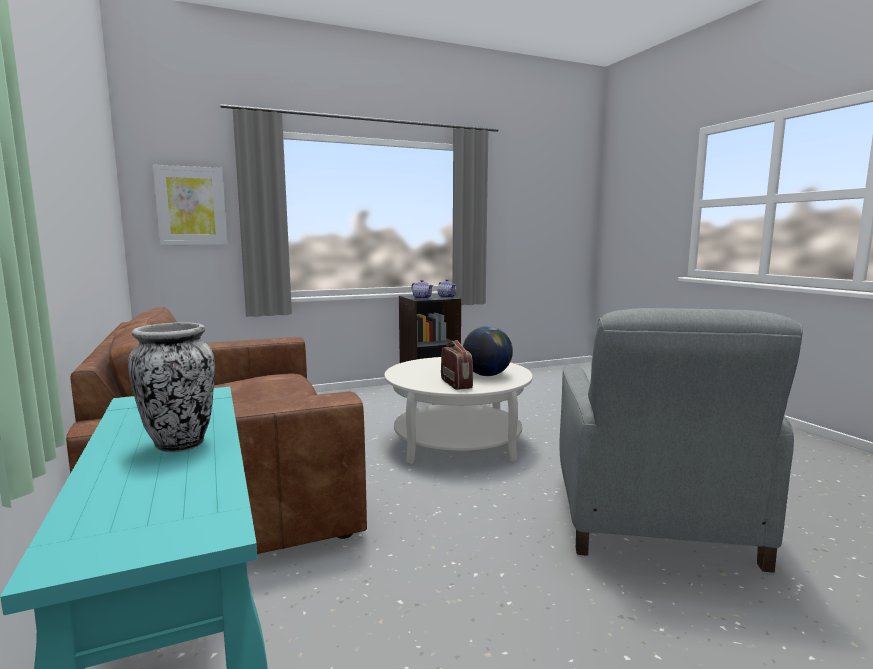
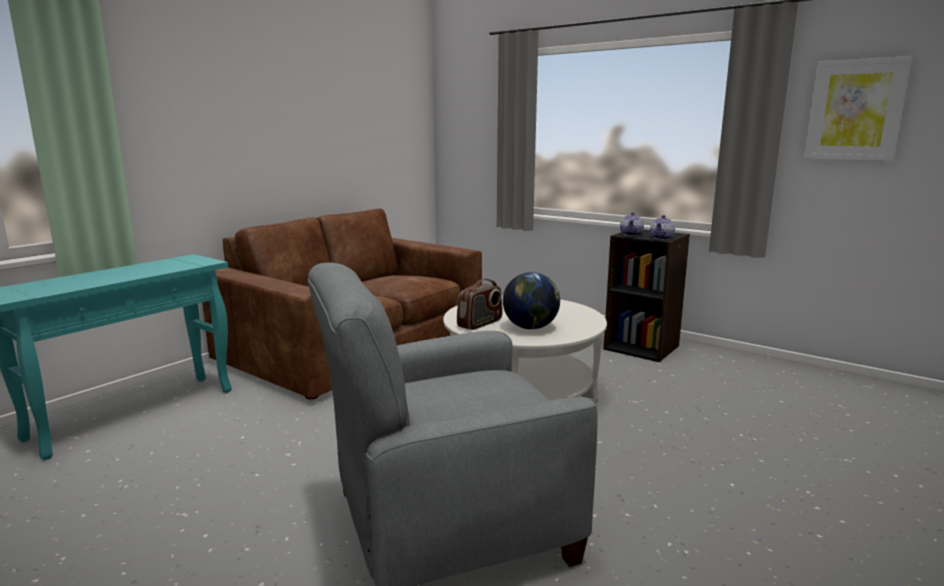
camera: 60 degrees right, 5 degrees up
vase [128,322,215,452] -> none
picture [153,165,228,245] -> picture moved to [804,56,913,161]

